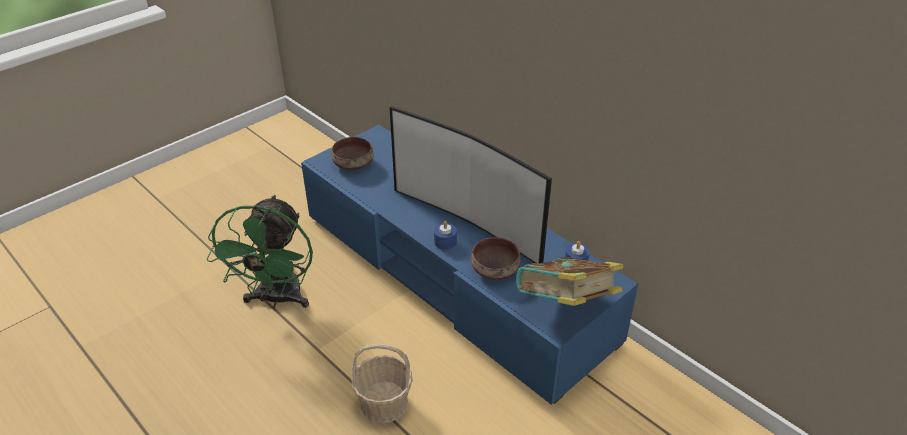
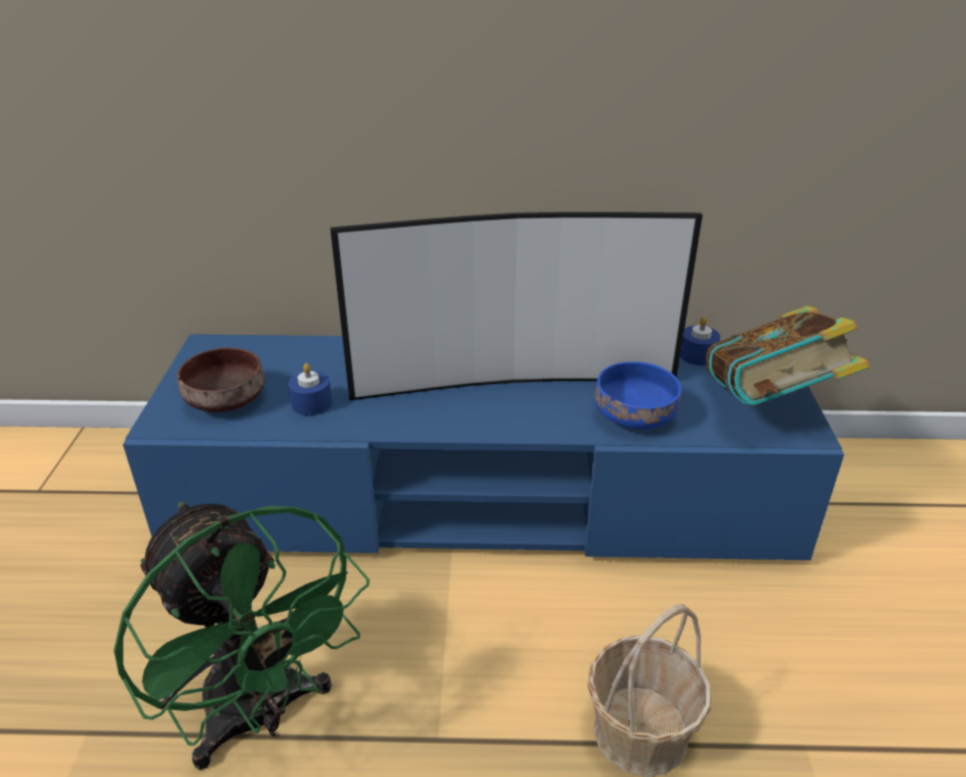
camera: 45 degrees left, 5 degrees down
blue candle [434,221,457,250] -> blue candle moved to [288,363,332,416]
brown bowl [471,237,520,280] -> blue bowl [595,362,682,429]

